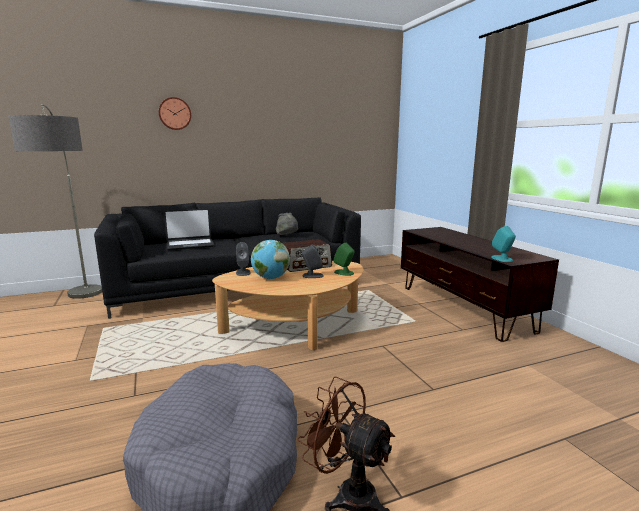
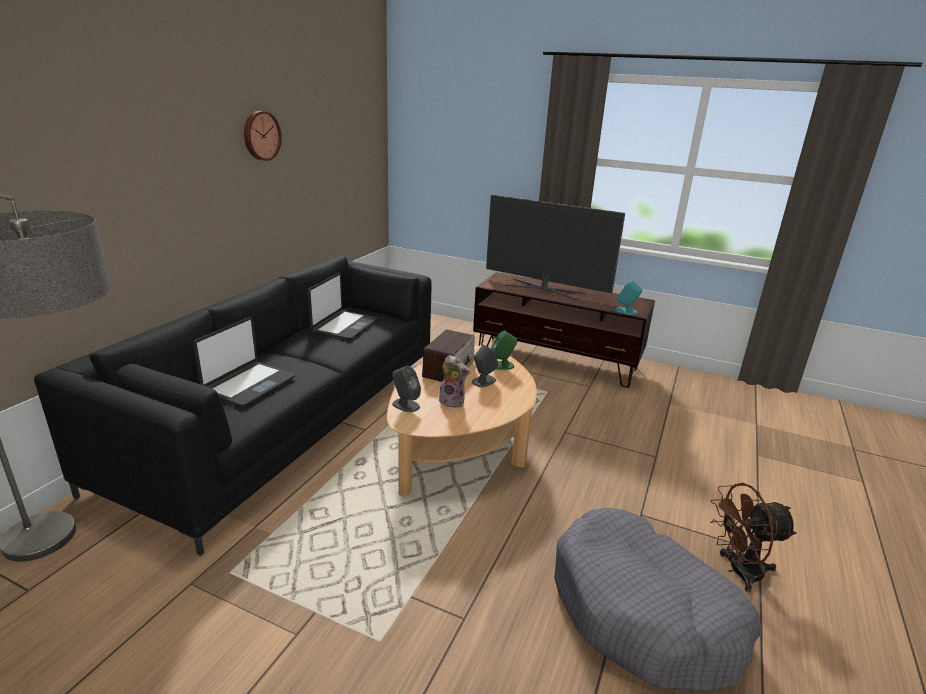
camera: 45 degrees left, 10 degrees up
wall clock [159,97,191,130] -> wall clock moved to [244,111,282,161]
globe [251,240,290,279] -> plush toy [439,355,470,408]
grey hat [276,213,298,235] -> laptop [308,273,378,340]
none -> television [486,195,625,300]

